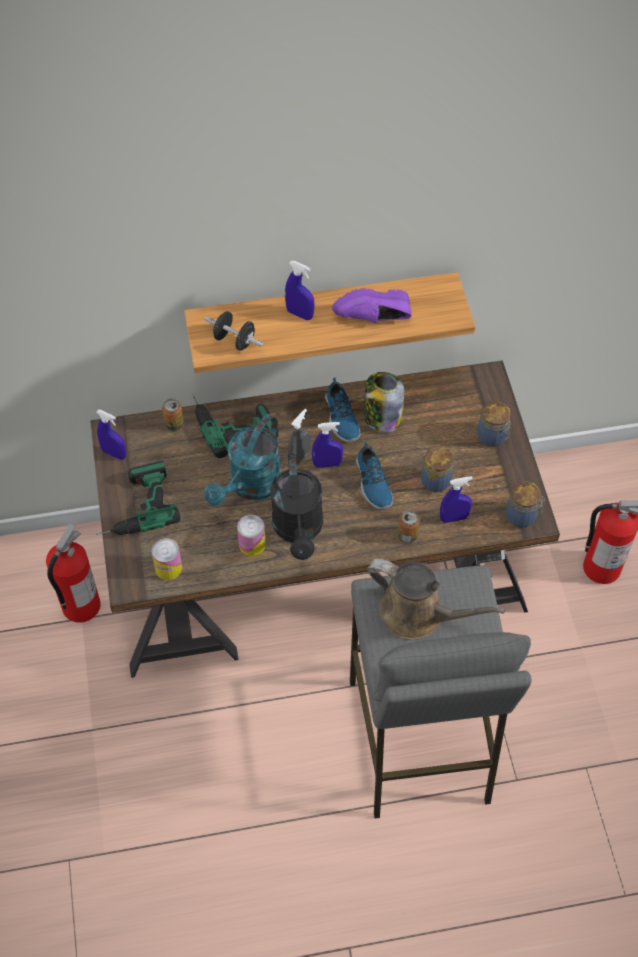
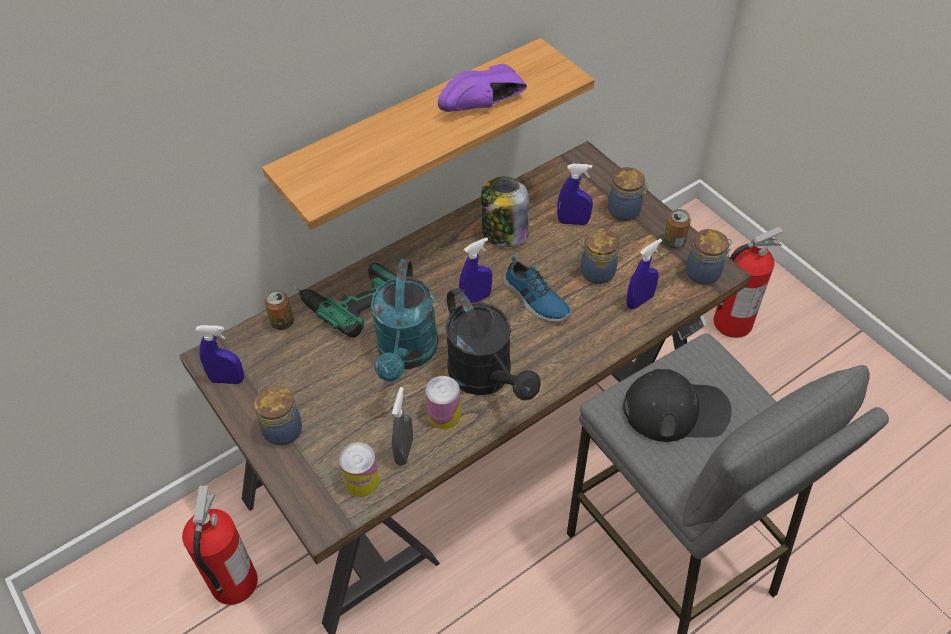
camera: 25 degrees left, 5 degrees down
power drill [96,461,180,535] -> jar [254,386,302,446]
black dumbbell [205,311,263,351] -> none
blue spray bottle [285,261,314,320] -> blue spray bottle moved to [557,164,593,225]
grey spray bottle [288,409,311,465] -> grey spray bottle moved to [392,387,413,466]
shoe [325,378,361,442] -> none
brown watering can [367,559,505,640] -> black cap [623,369,732,442]
can [398,510,420,543] -> can moved to [664,209,691,249]

